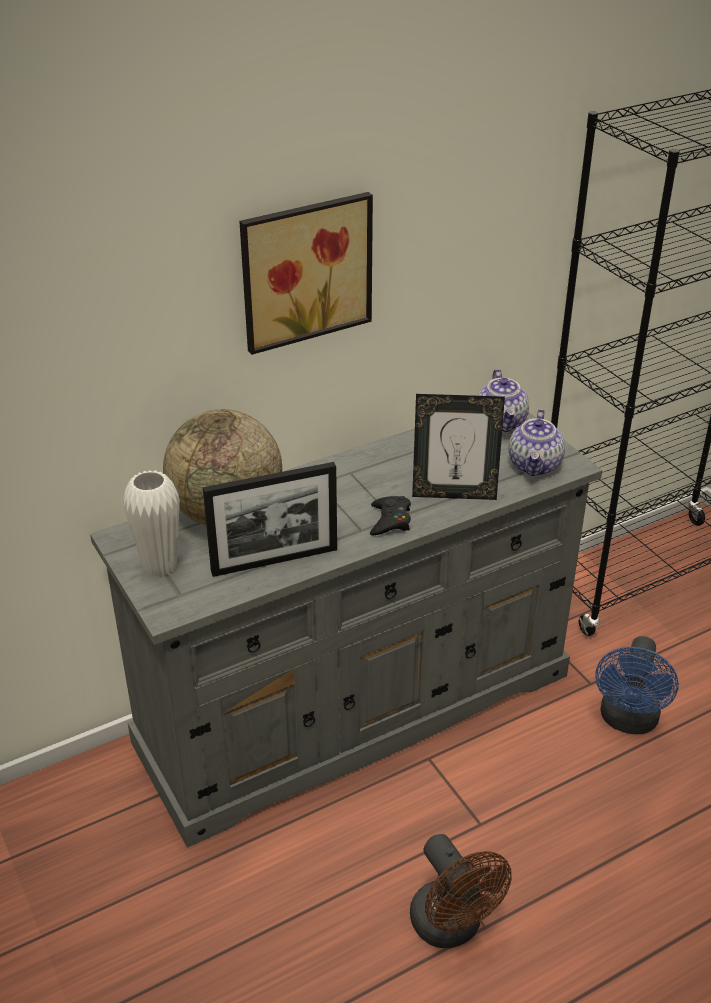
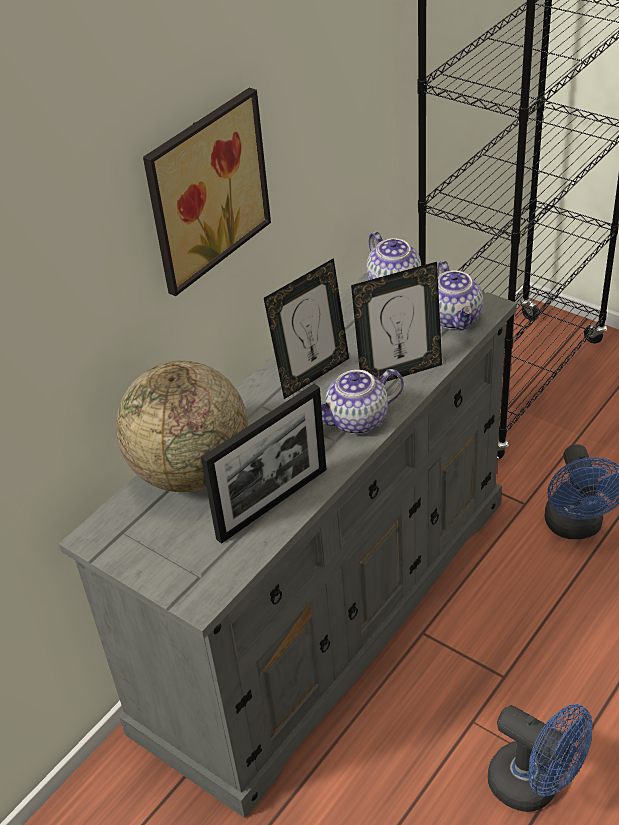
camera: 20 degrees left, 5 degrees up
white vase [123,470,180,577] -> none
black game controller [370,496,411,535] -> teapot [321,369,404,434]
brown fan [410,834,512,948] -> blue fan [488,704,592,812]
none -> picture frame [264,258,349,399]

